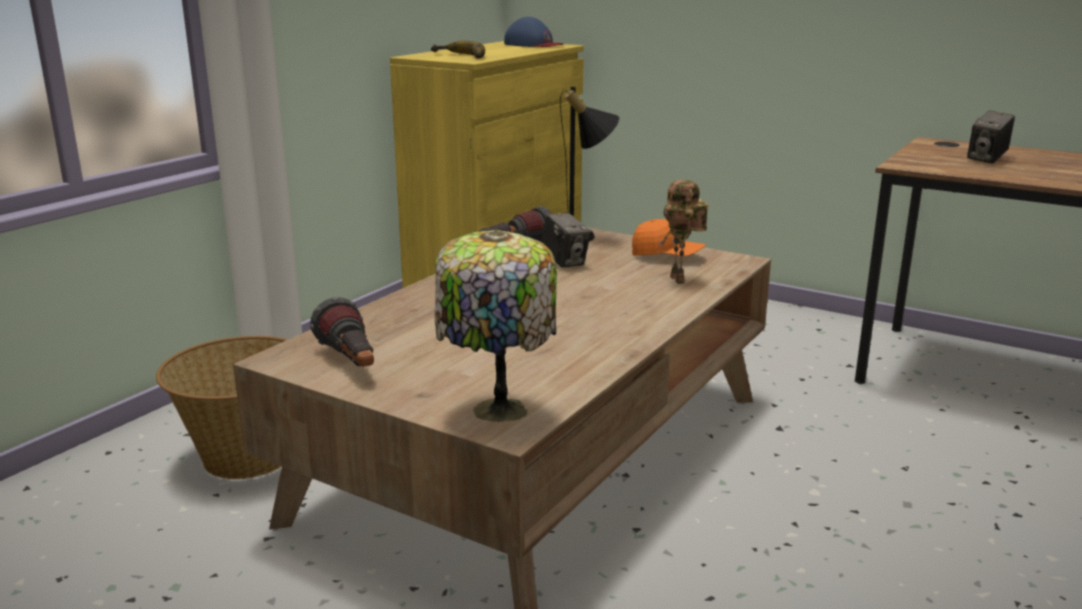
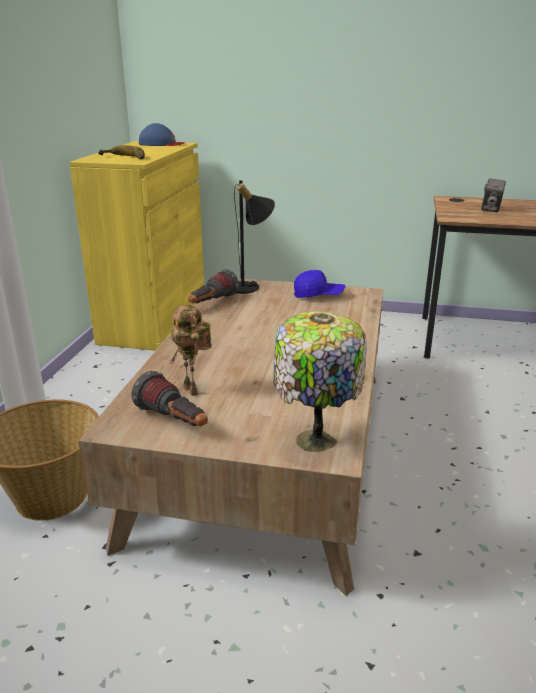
camera: 20 degrees left, 5 degrees up
camera [541,213,591,268] -> none
orange cap [632,219,705,256] -> blue cap [294,270,346,298]
toy robot [659,180,709,284] -> toy robot moved to [169,305,212,396]

